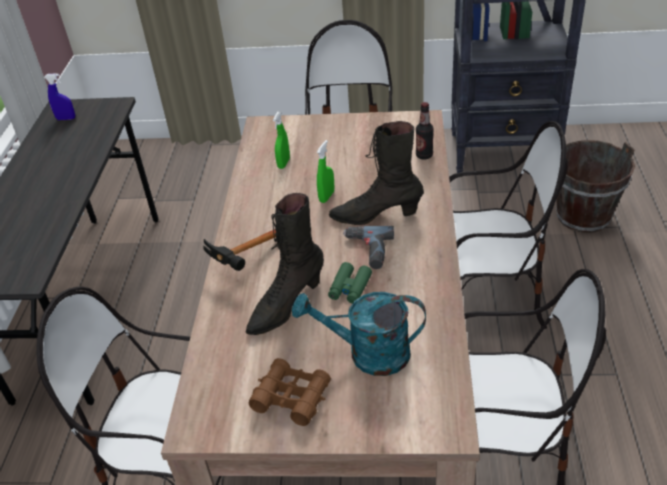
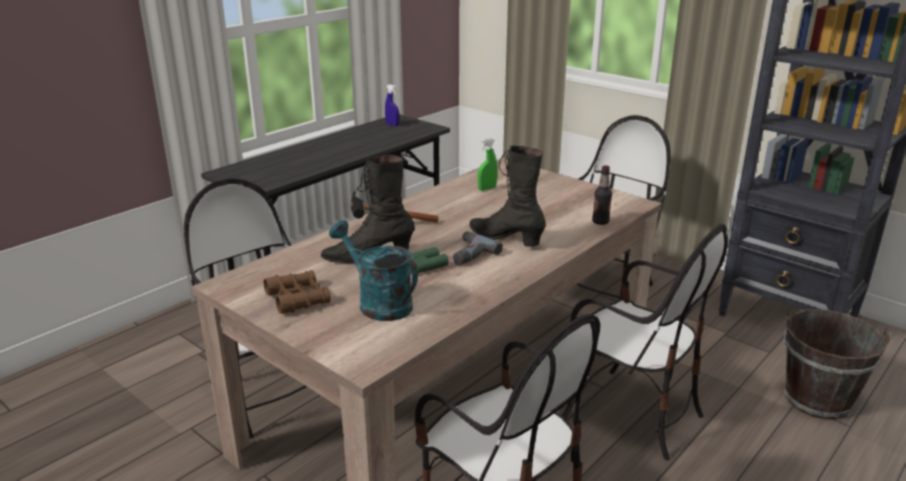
camera: 35 degrees right, 15 degrees down
green spray bottle [317,140,334,203] -> none

